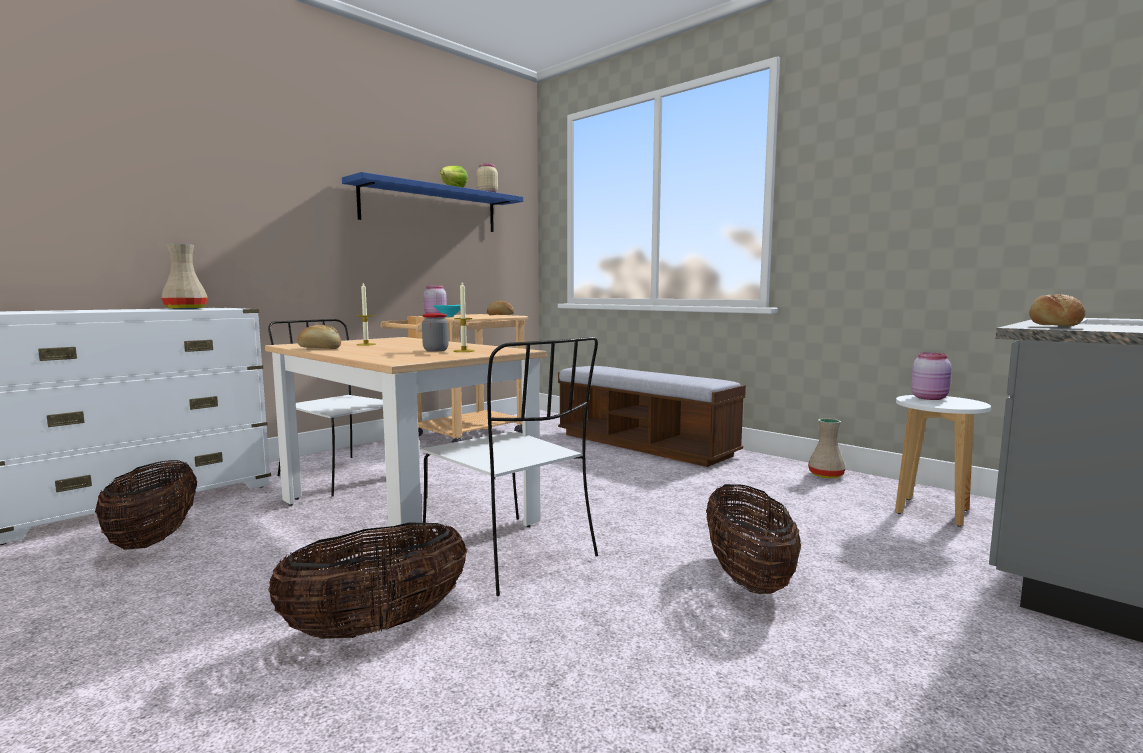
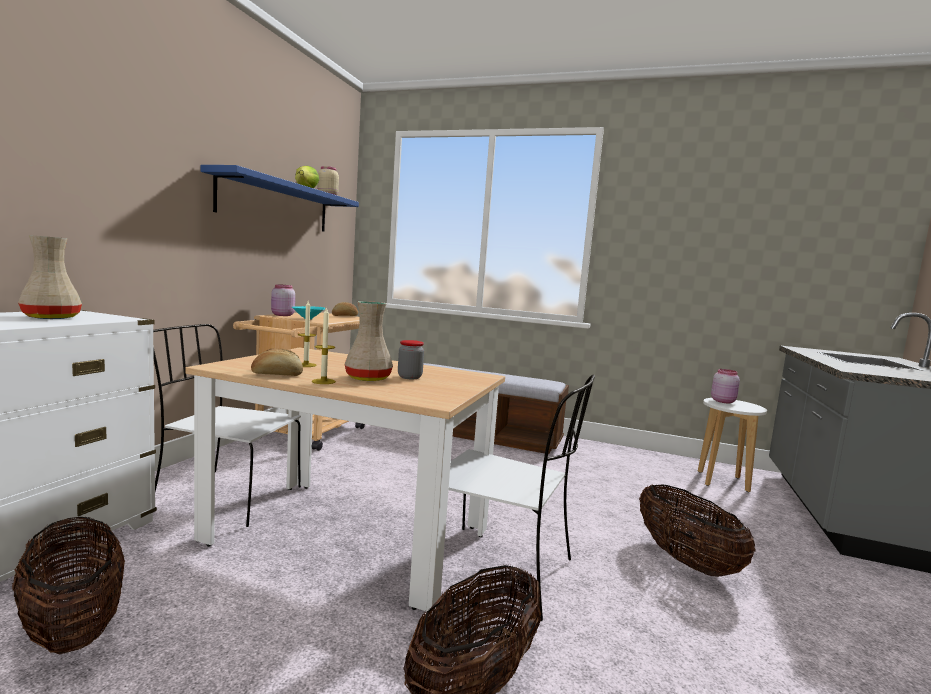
camera: 25 degrees left, 0 degrees up
candle [453,282,475,352] -> candle moved to [312,307,336,384]
beige vase [808,418,846,478] -> beige vase moved to [345,301,393,381]
bread [1029,294,1085,326] -> none

